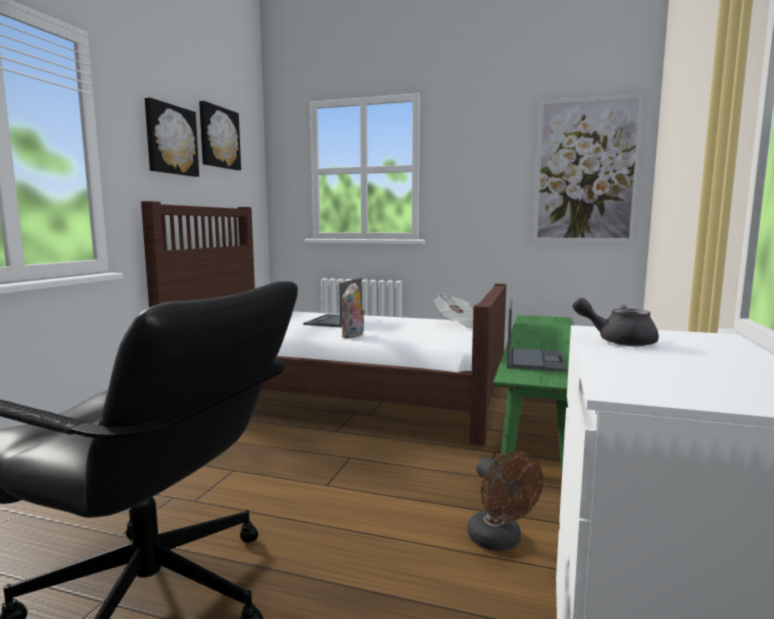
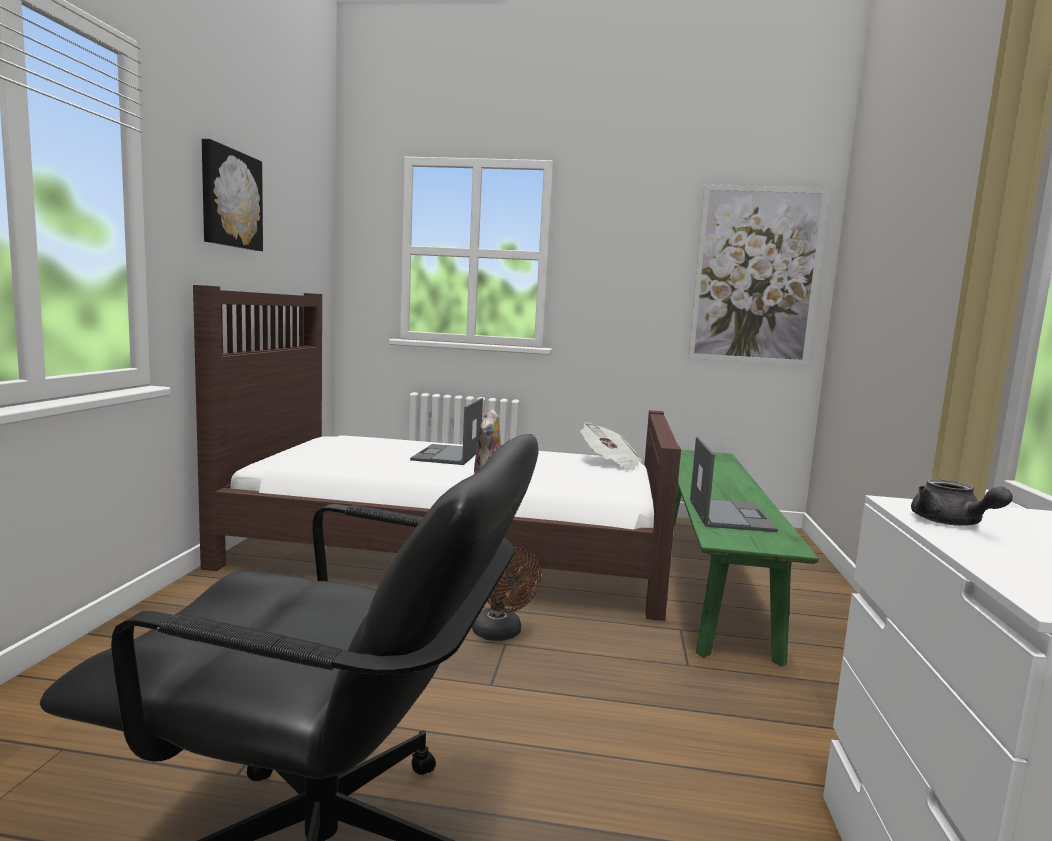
camera: 10 degrees left, 0 degrees up
picture [199,101,241,170] -> none
brown fan [467,451,543,551] -> brown fan moved to [472,547,541,641]
grey teapot [573,298,659,346] -> grey teapot turned 120 degrees counterclockwise [911,479,1013,526]

